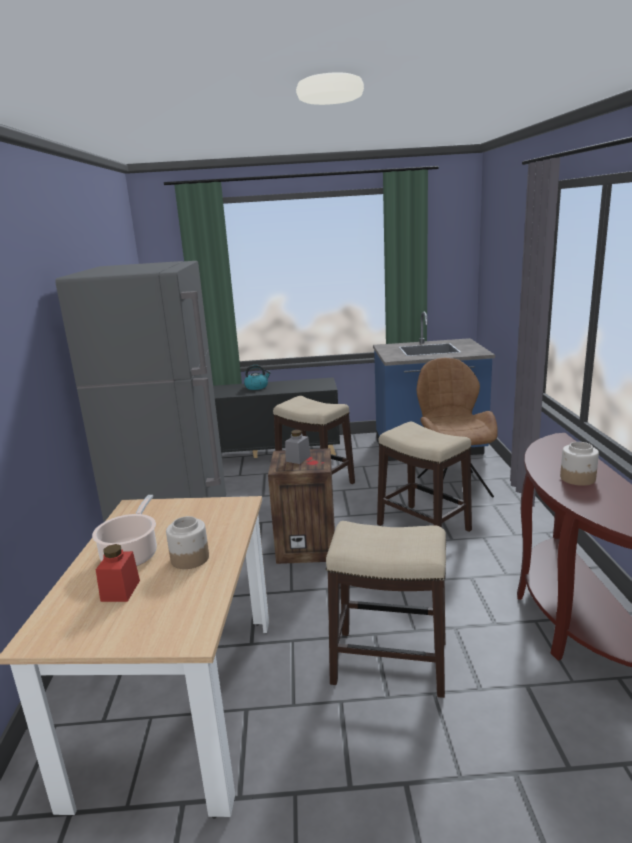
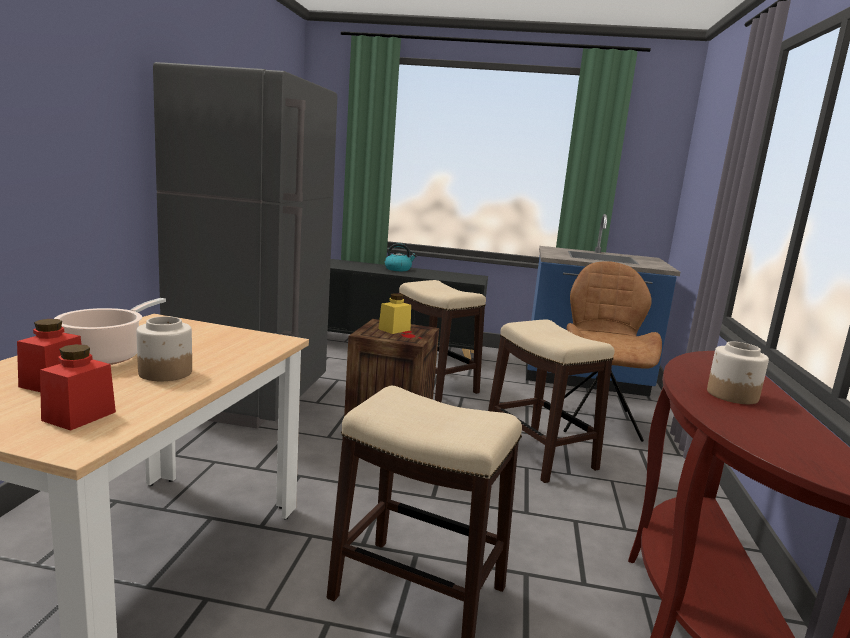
camera: 10 degrees right, 5 degrees down
grey jar [285,430,311,464] -> yellow jar [378,293,411,334]
none -> red jar [40,344,116,431]

